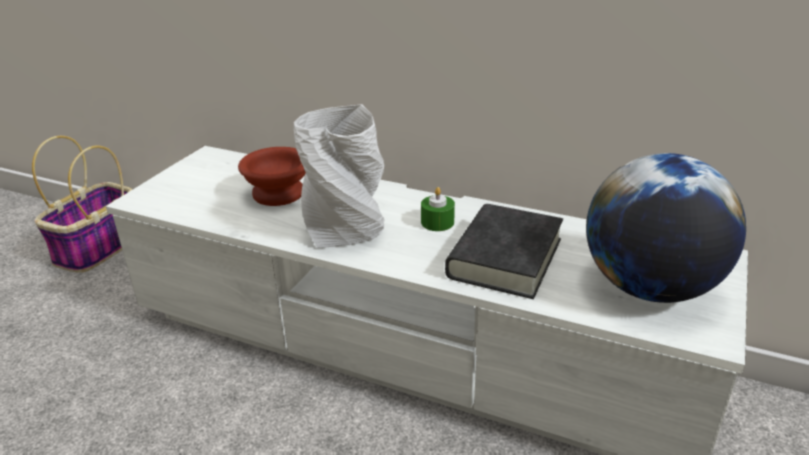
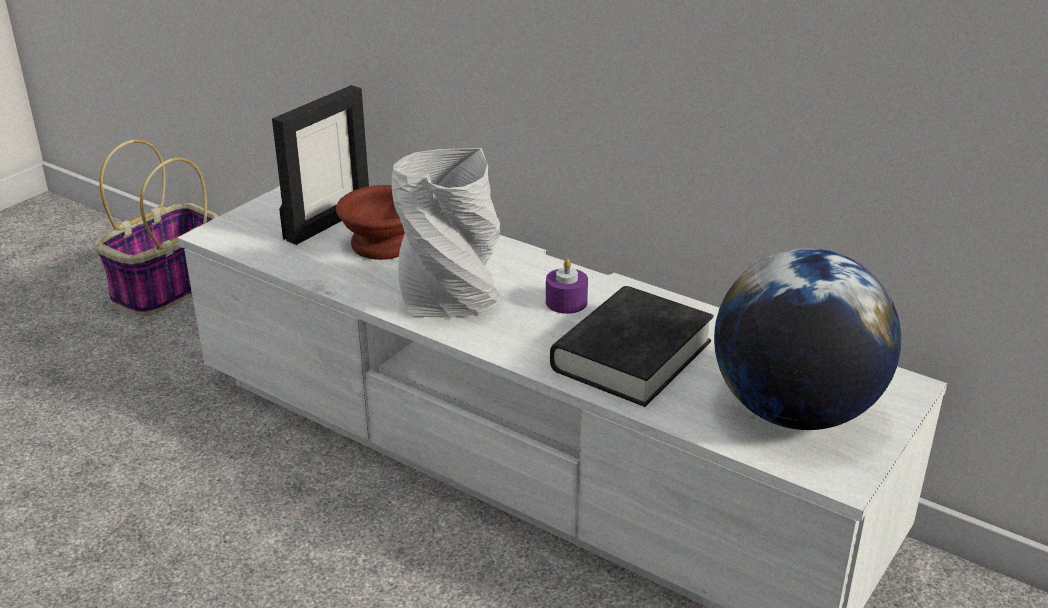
camera: 10 degrees right, 0 degrees up
green candle [421,187,455,231] -> purple candle [546,258,588,314]
none -> picture frame [272,85,369,245]

